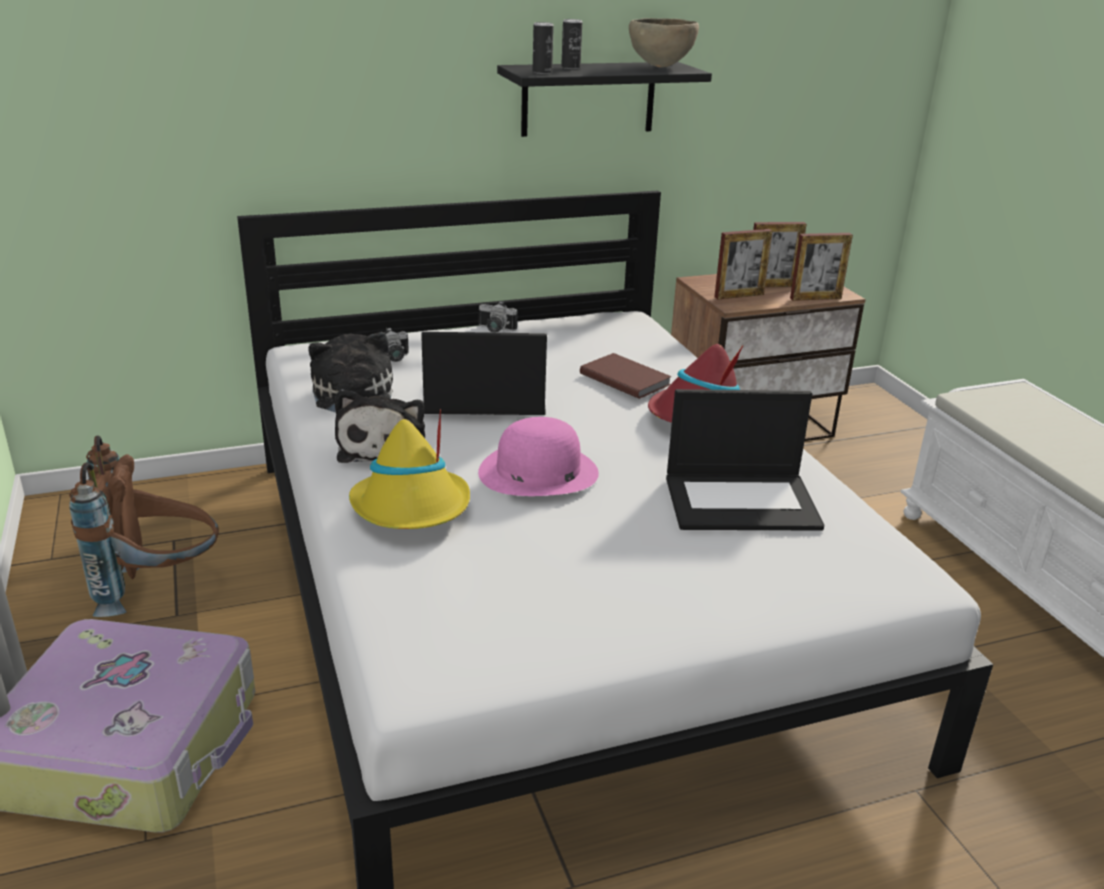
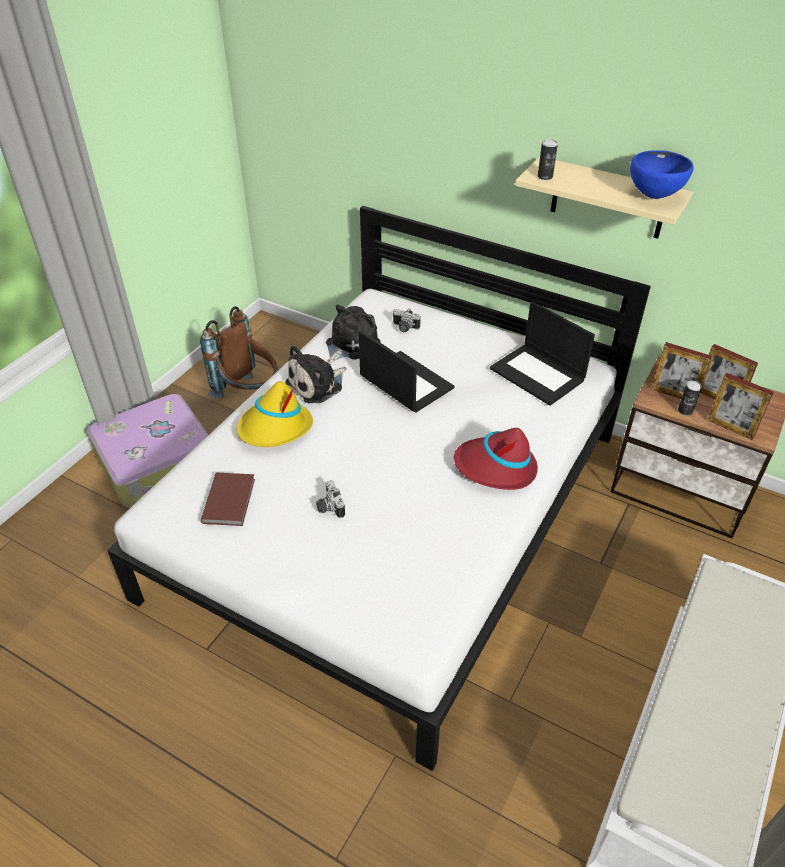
camera: 50 degrees right, 15 degrees up
pink hat [478,417,599,496] -> none
camera [479,301,517,333] -> camera moved to [316,480,345,518]
black shelf [497,62,712,137] -> beige shelf [515,156,693,239]
can [561,19,582,69] -> can moved to [678,381,702,416]
brown book [580,353,672,399] -> brown book moved to [201,473,255,526]
brown bowl [629,18,699,68] -> blue bowl [630,150,693,199]
laptop [666,389,824,531] -> laptop moved to [490,301,595,406]

